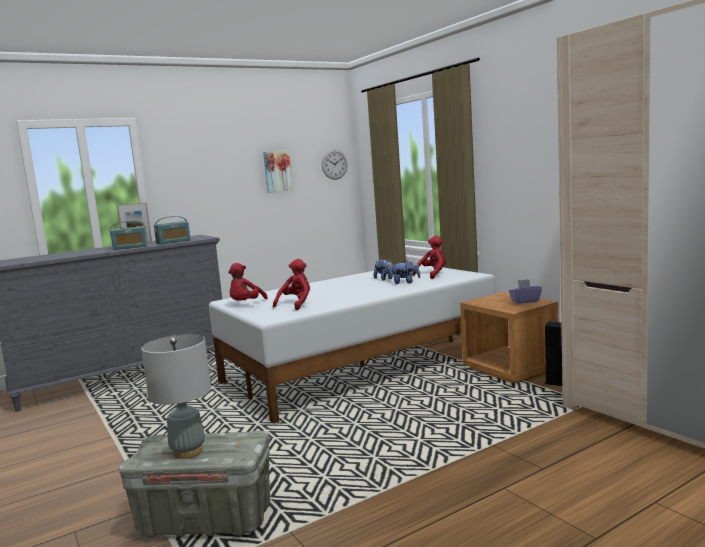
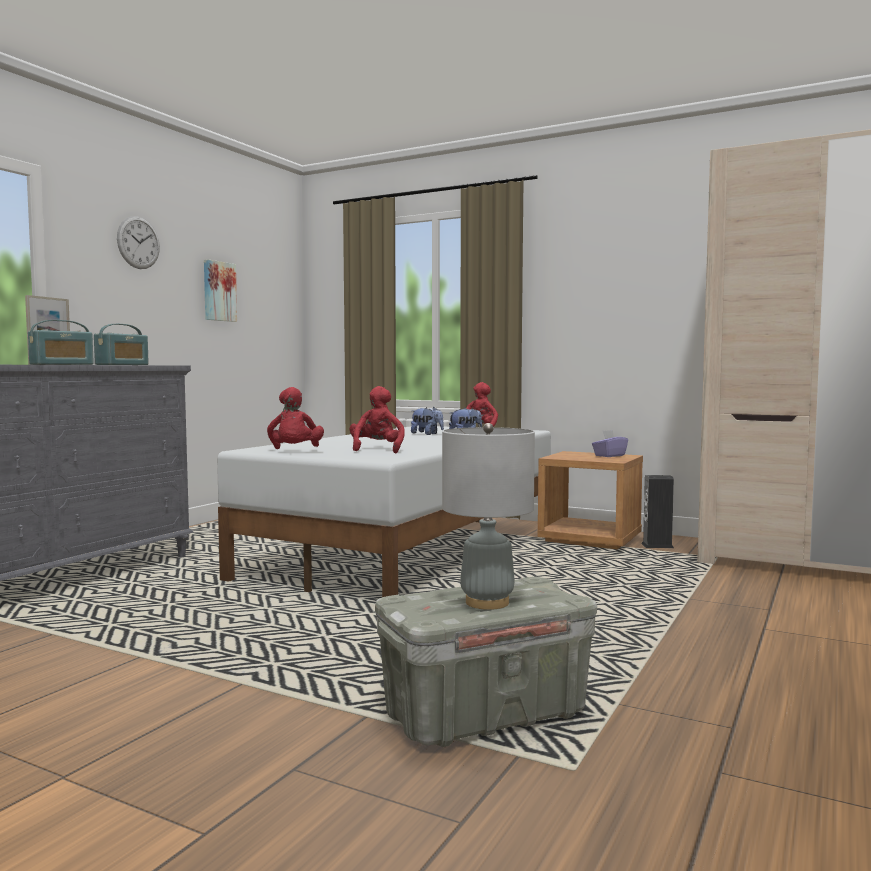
camera: 30 degrees left, 5 degrees down
wall clock [322,149,347,180] -> wall clock moved to [117,216,160,269]

